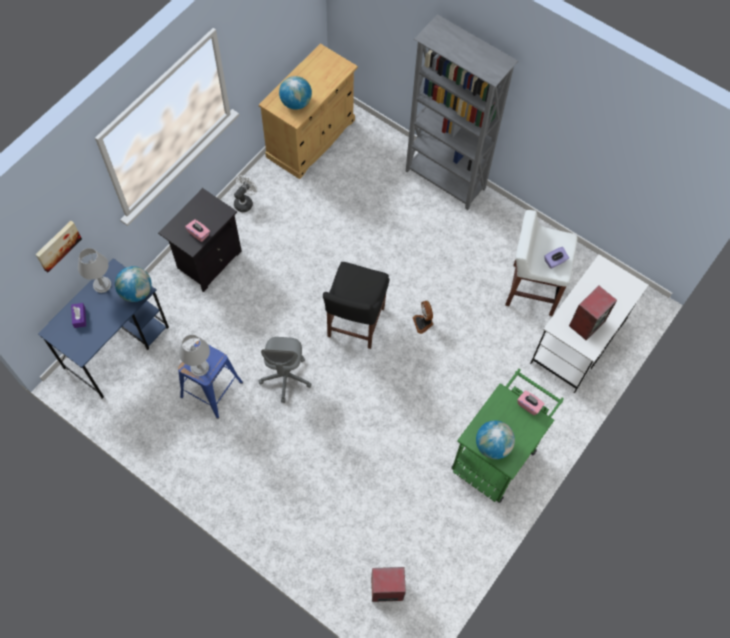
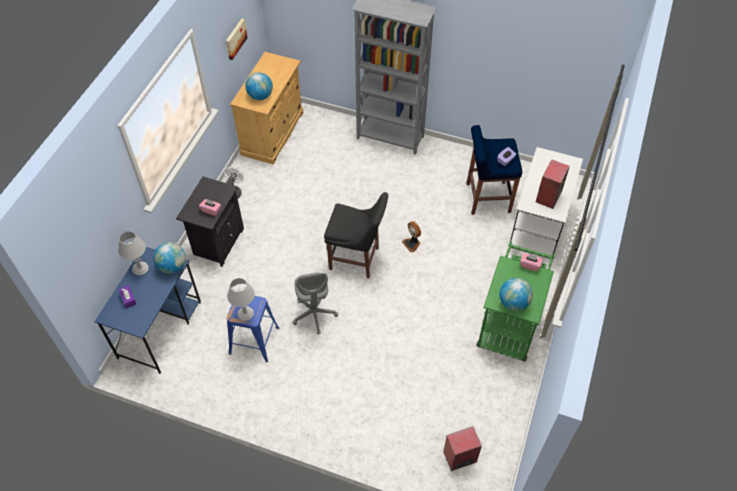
camera: 15 degrees left, 10 degrees down
picture [35,221,82,272] -> picture moved to [226,19,248,60]
black chair [323,262,389,349] -> black chair turned 75 degrees counterclockwise [324,192,388,278]
white stool [505,210,578,316] -> blue stool [466,125,522,215]

